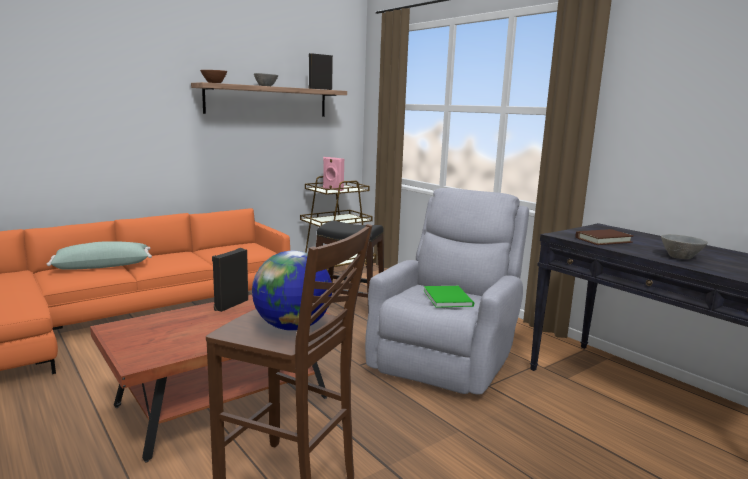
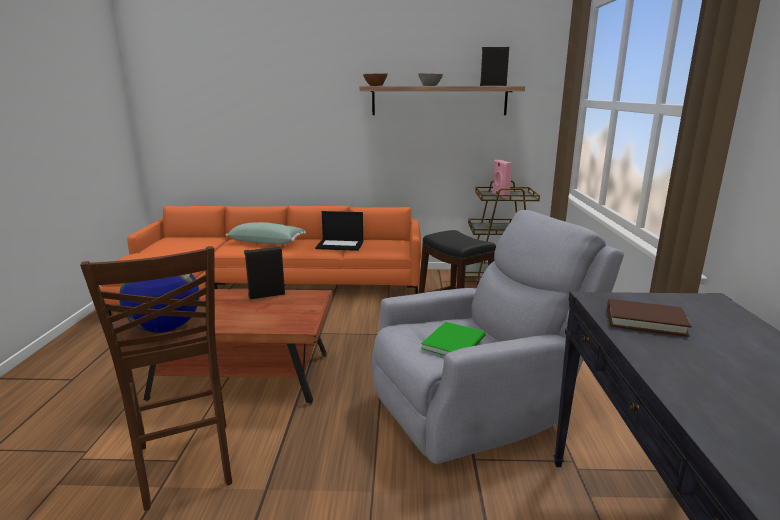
camera: 40 degrees right, 5 degrees up
grey bowl [661,234,708,259] -> none
none -> laptop [315,211,363,251]

